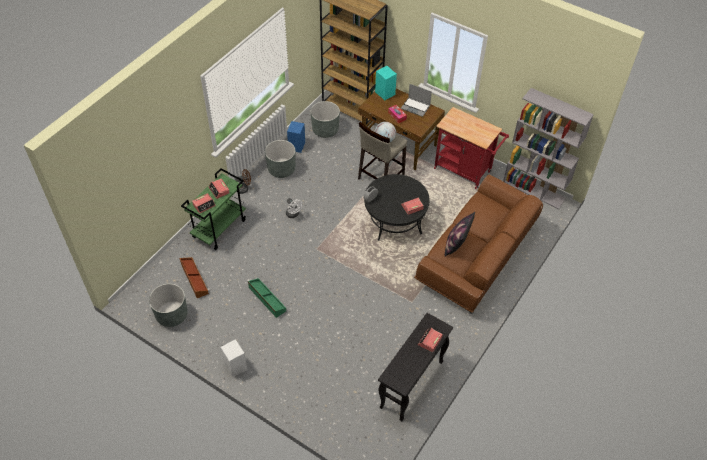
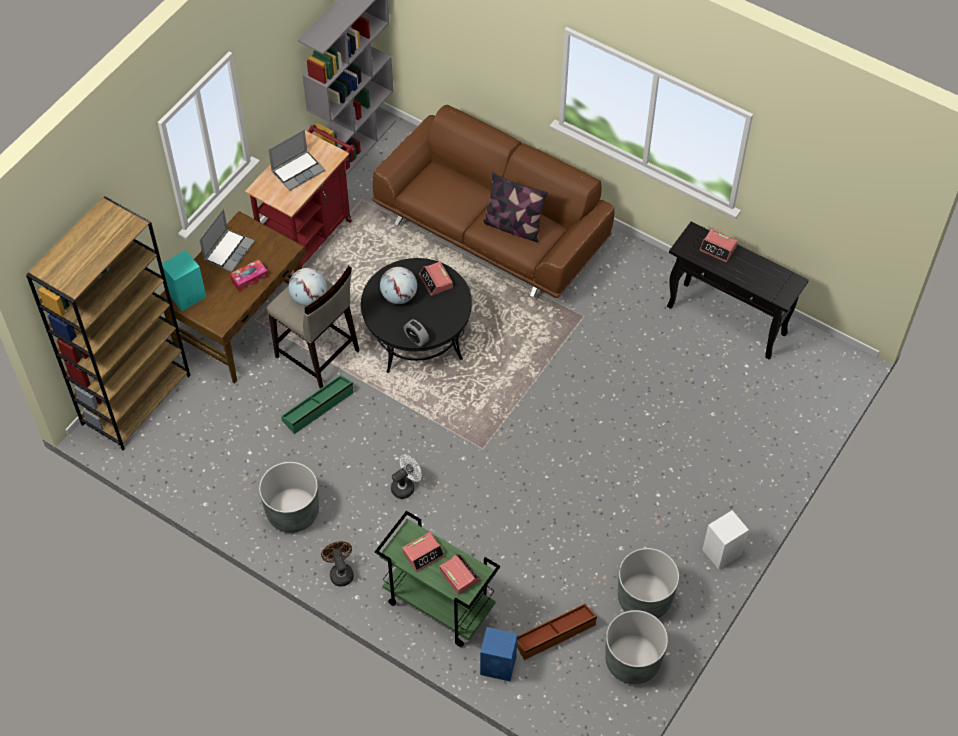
camera: 90 degrees left, 5 degrees up
green storage box [248,278,286,318] -> green storage box moved to [281,375,354,434]
blue speaker [287,121,305,153] -> blue speaker moved to [480,627,517,681]
grey planter [310,101,340,138] -> grey planter moved to [618,548,679,618]
none -> laptop [268,129,325,191]
none -> globe [380,267,417,304]

